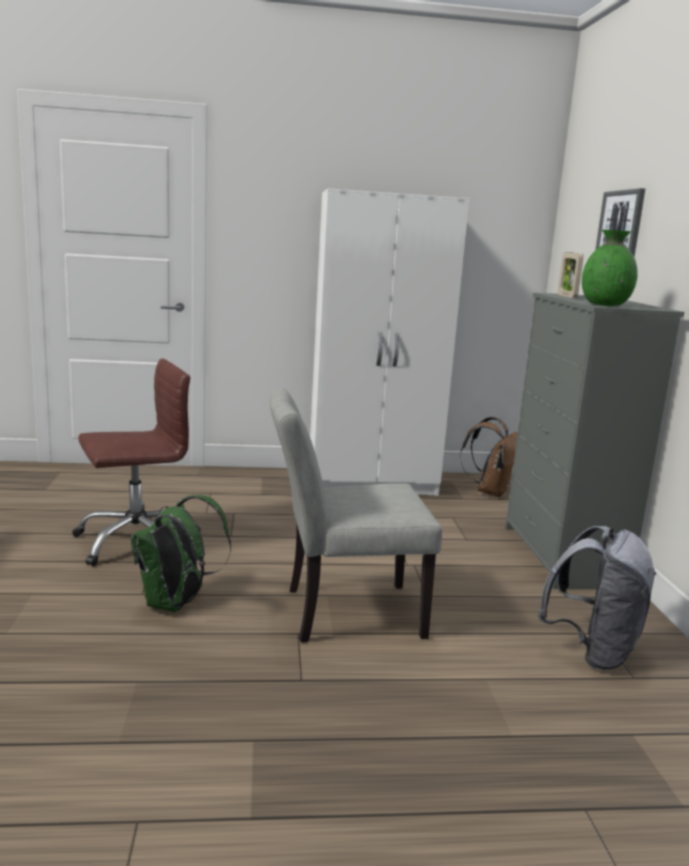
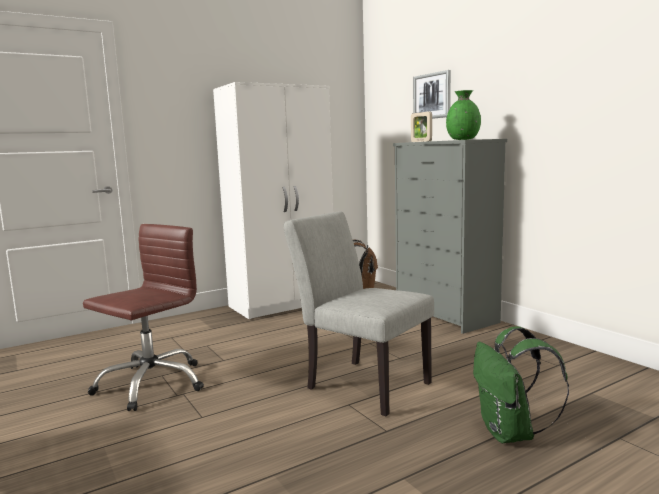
camera: 25 degrees left, 5 degrees down
green backpack [131,495,231,612] -> green backpack moved to [473,326,569,443]
grey chair [270,388,442,643] -> grey chair turned 75 degrees clockwise [283,211,434,417]
grey backpack [537,526,656,670] -> none

